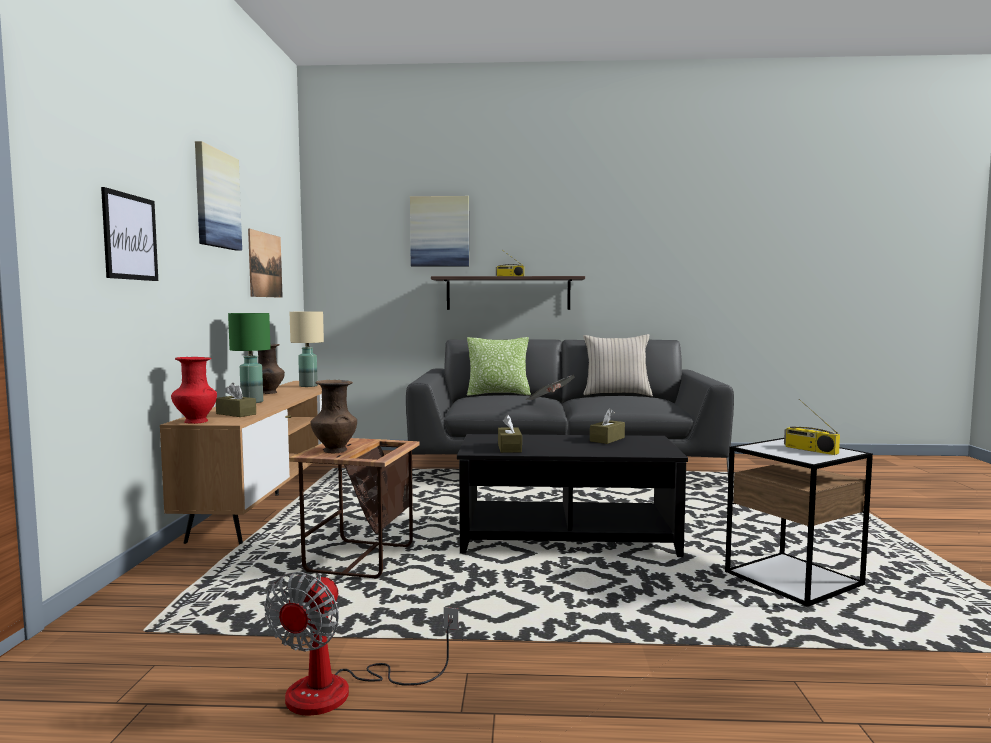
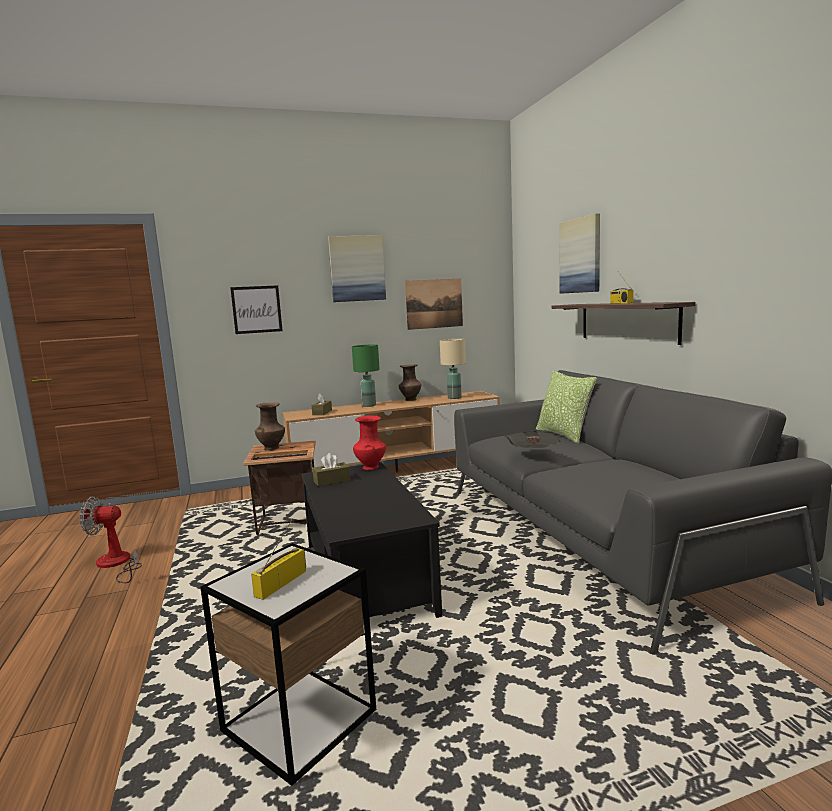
camera: 70 degrees right, 5 degrees up
red vase [171,357,217,424] -> red vase moved to [353,415,386,470]
beige pillow [583,334,653,397] -> none
brown tissue box [590,408,625,444] -> none

